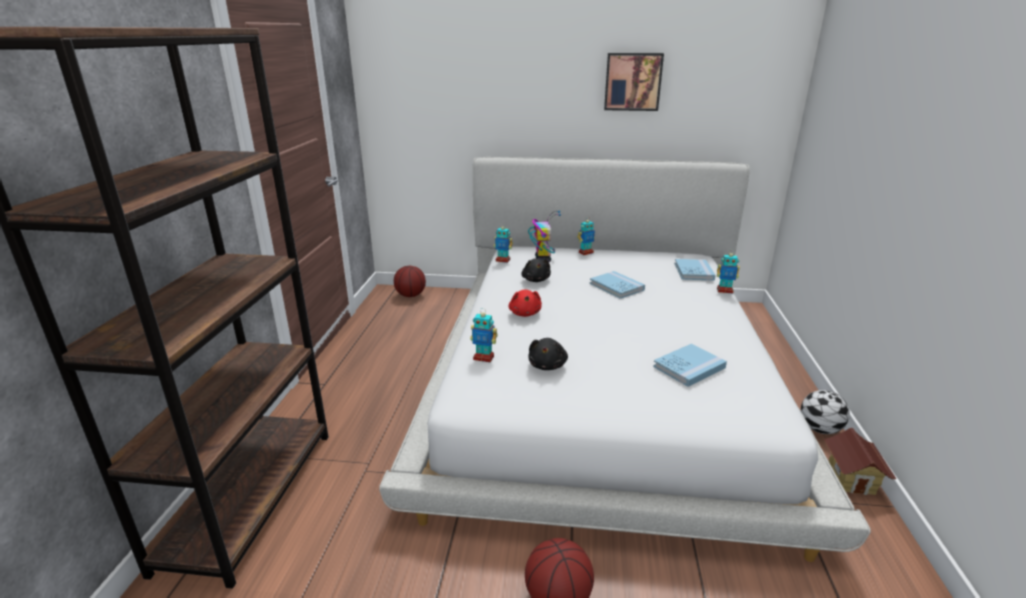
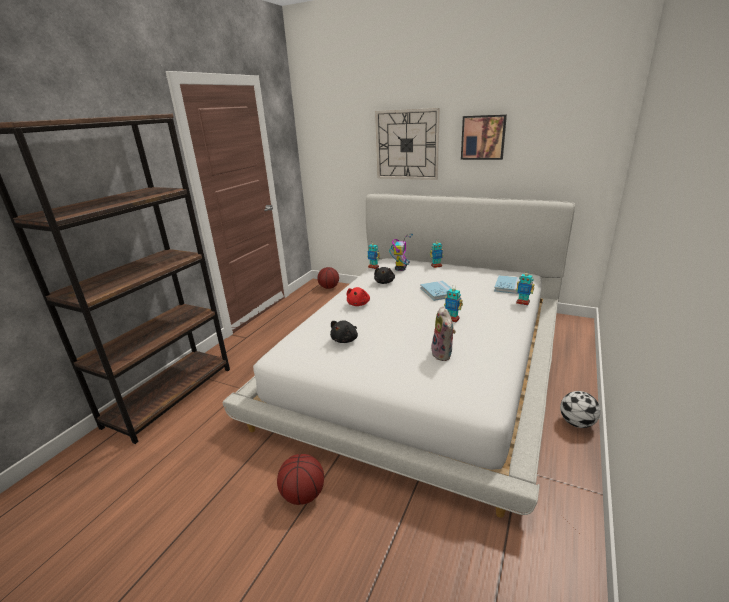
camera: 20 degrees right, 0 degrees up
toy robot [470,308,497,362] -> toy robot moved to [444,285,463,322]
blue book [653,344,727,387] -> plush toy [431,306,456,361]
toy house [824,428,896,495] -> none
none -> wall clock [375,108,440,180]

